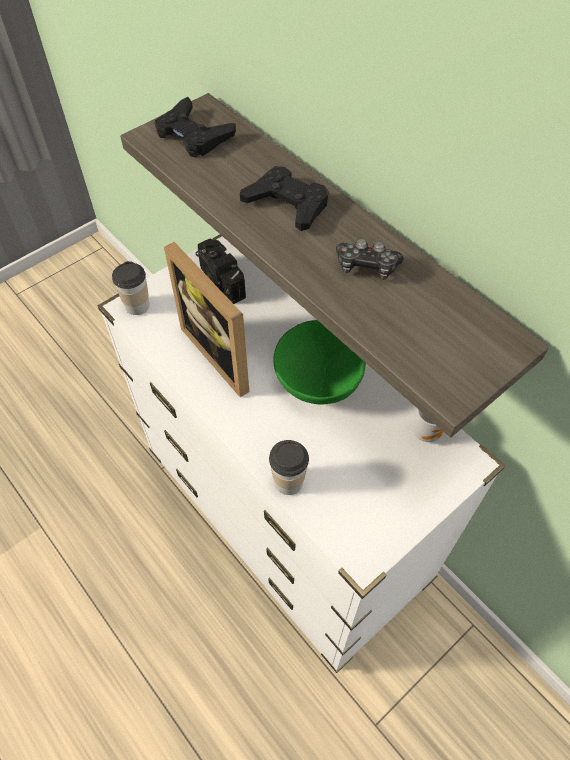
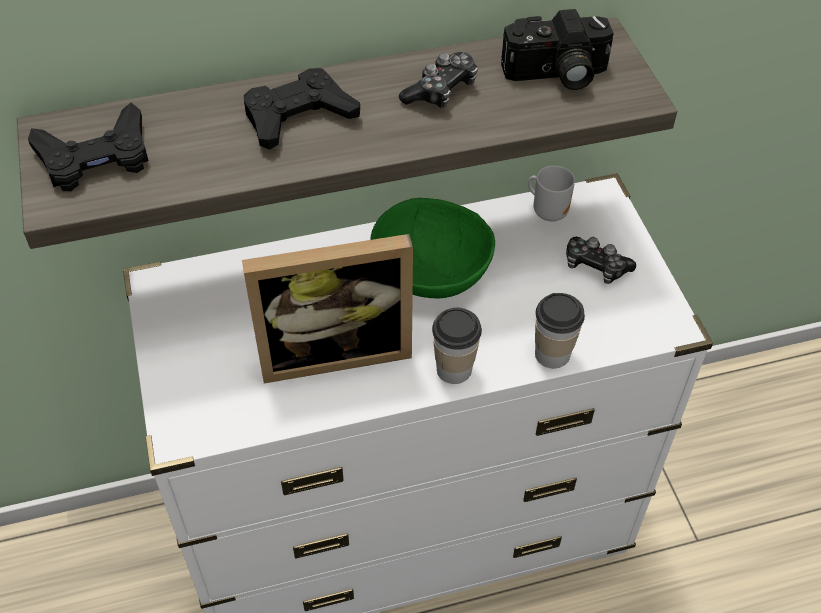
camera: 65 degrees left, 5 degrees down
cup [112,261,149,315] -> cup moved to [432,308,482,384]
camera [196,239,246,304] -> camera moved to [501,9,614,90]
none -> game controller [566,237,636,284]

